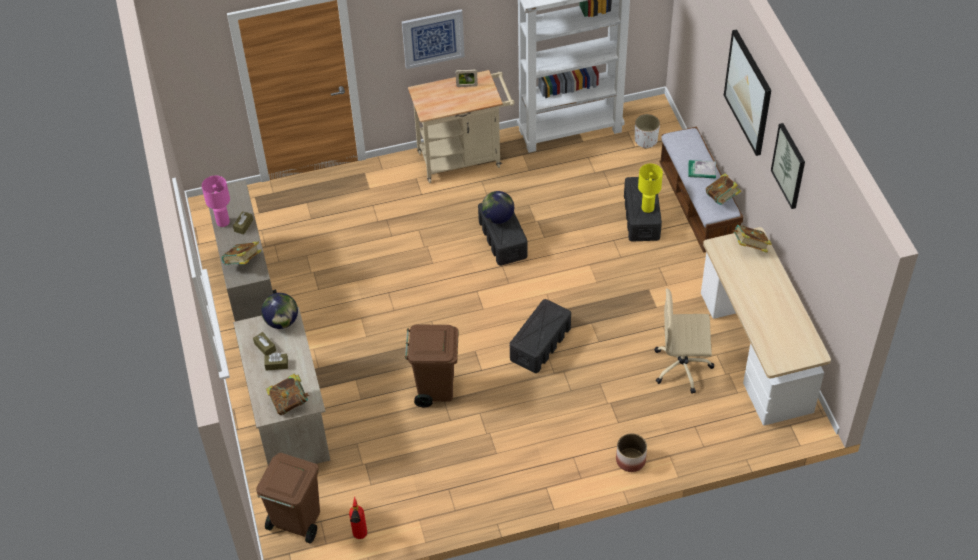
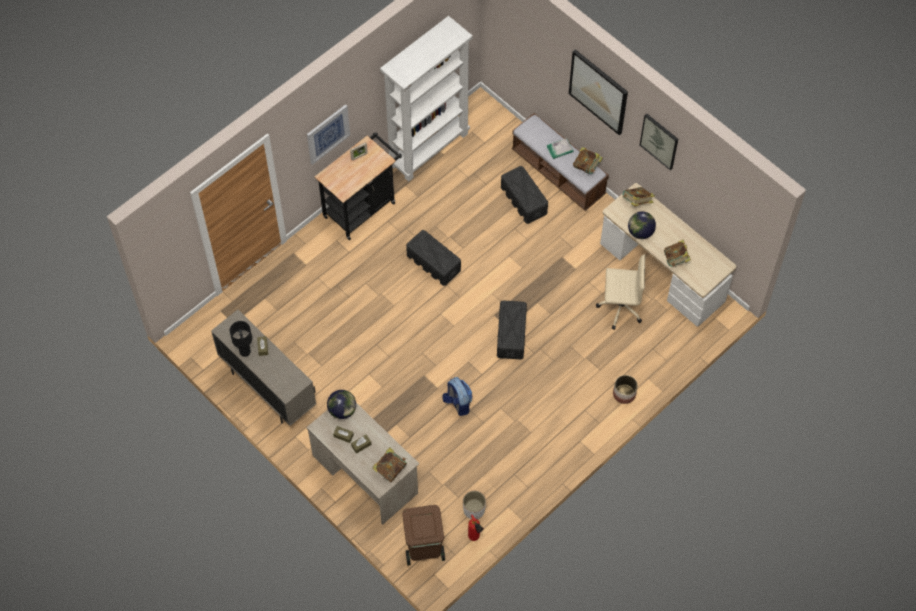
camera: 30 degrees left, 10 degrees up
pink table lamp [202,176,230,227] -> black table lamp [230,321,252,357]
book [222,241,262,265] -> book moved to [664,239,691,267]
brown trash can [405,325,459,407] -> backpack [442,377,472,416]
beige cart [408,70,514,183] -> black cart [315,132,402,240]
globe [482,191,514,224] -> globe moved to [628,211,656,239]
white planter [635,114,660,149] -> white planter moved to [463,490,486,520]
yellow table lamp [638,164,663,213] -> none
beige office chair [654,288,714,394] -> beige office chair turned 150 degrees counterclockwise [596,254,645,330]

